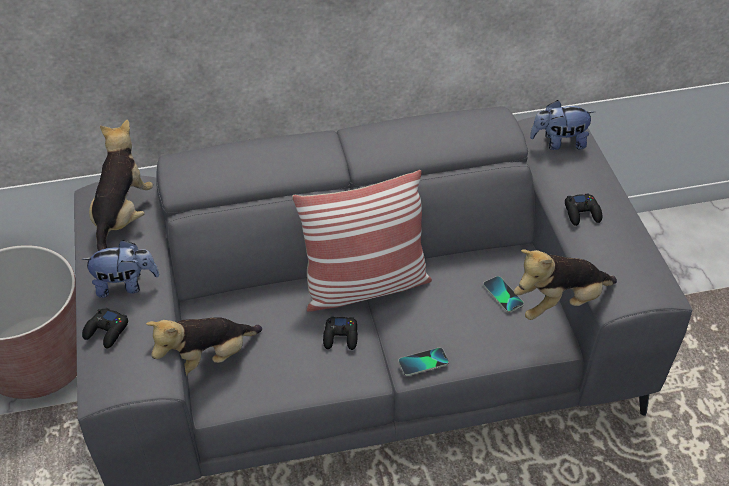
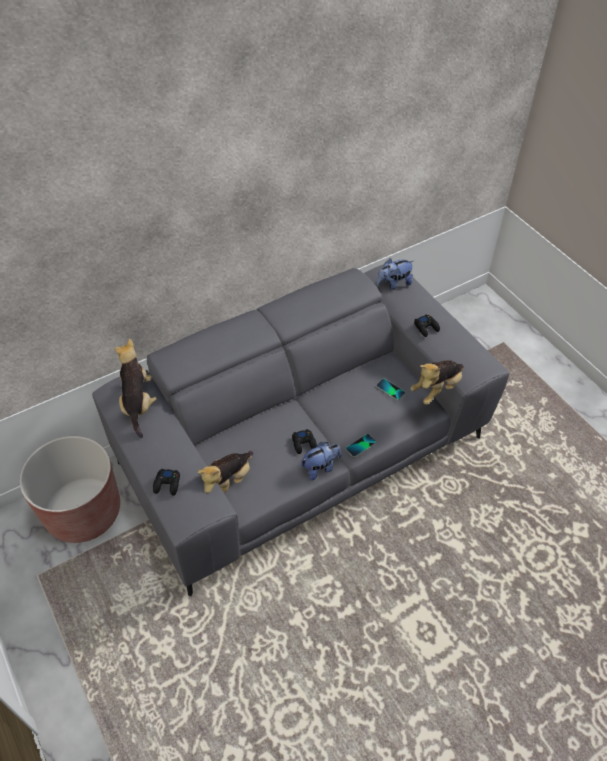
camera: 20 degrees left, 5 degrees up
plush toy [81,240,159,298] -> plush toy moved to [301,442,341,481]
pillow [292,170,432,312] -> none

